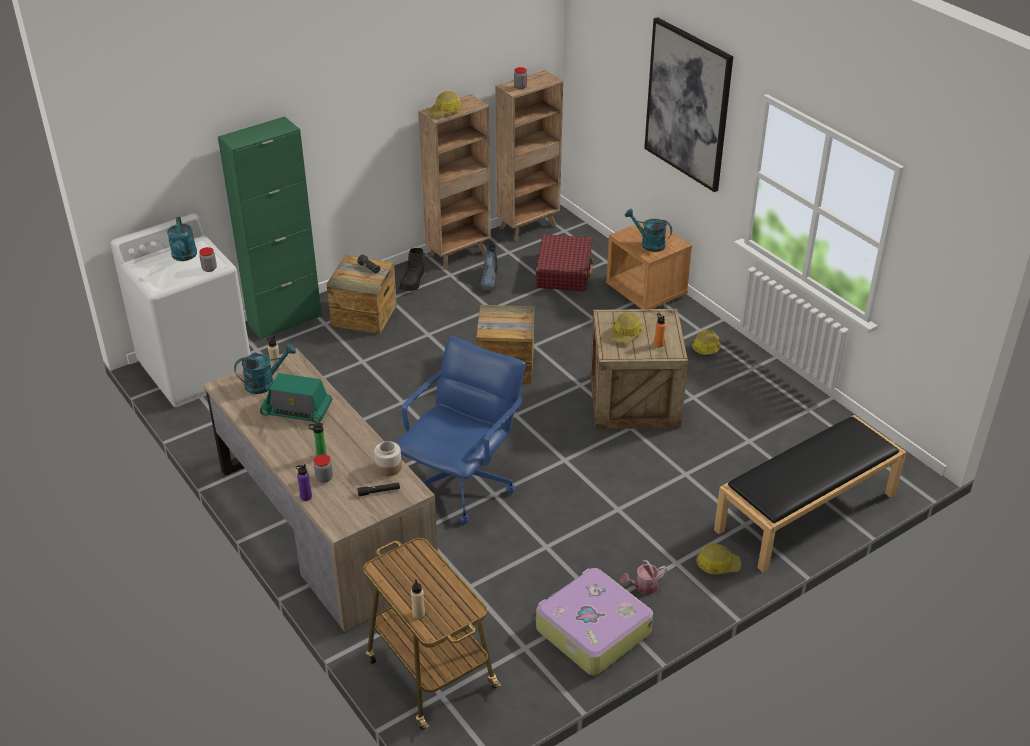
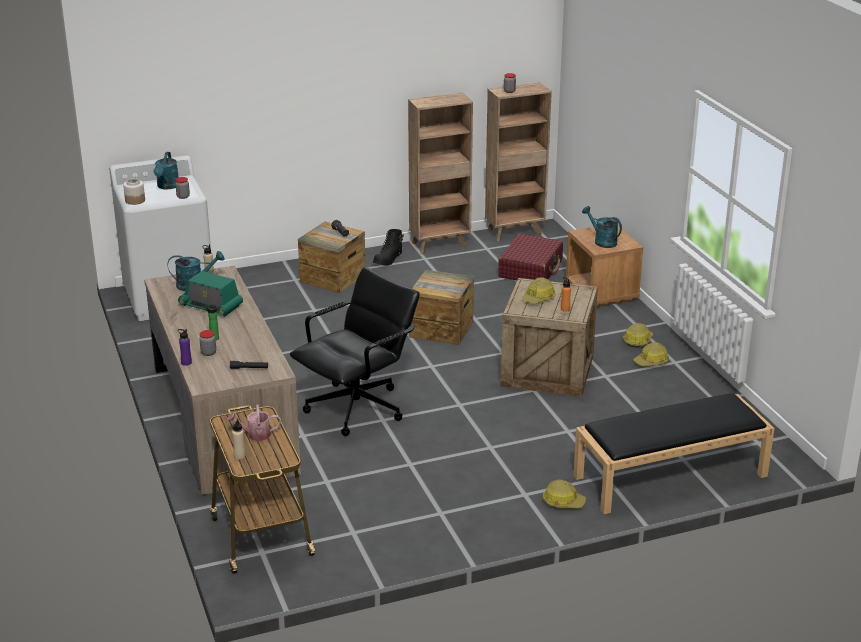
camera: 15 degrees right, 10 degrees down
green cabinet [218,116,322,340] -> none
jar [374,441,402,476] -> jar moved to [123,178,145,205]
blue office chair [396,336,526,523] -> black office chair [290,267,420,436]
hard hat [428,91,462,116] -> hard hat moved to [634,342,669,367]
boot [479,244,498,290] -> none
suitcase [536,568,653,675] -> none
watering can [620,560,667,594] -> watering can moved to [227,404,281,441]
picture [644,17,733,192] -> none

